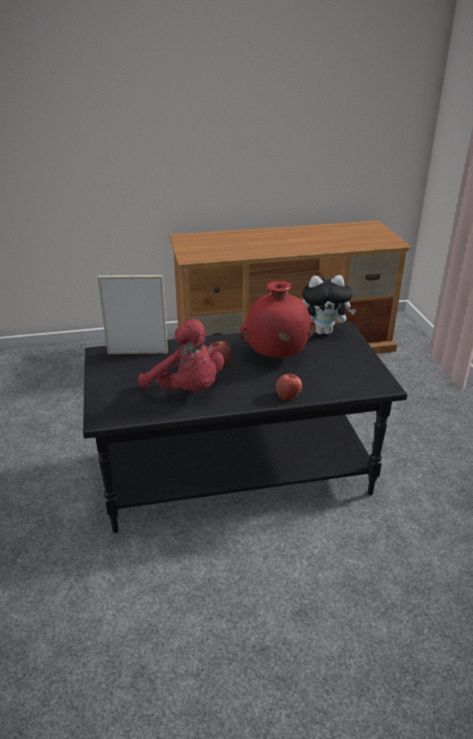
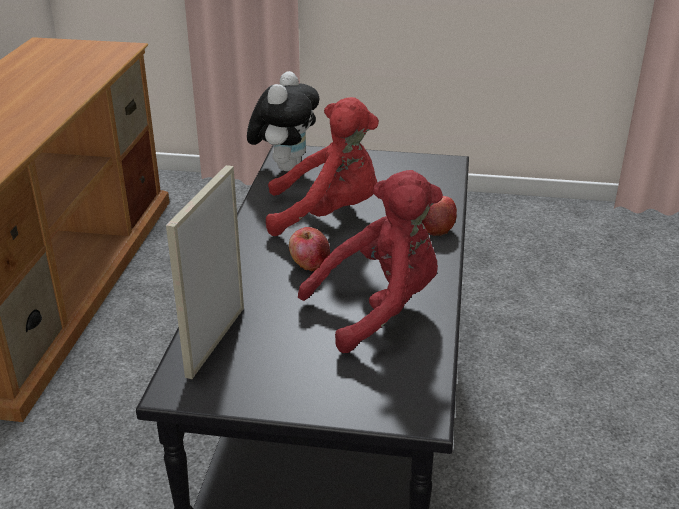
camera: 70 degrees left, 0 degrees up
red vase [240,281,316,357] -> red plush toy [266,97,379,236]

